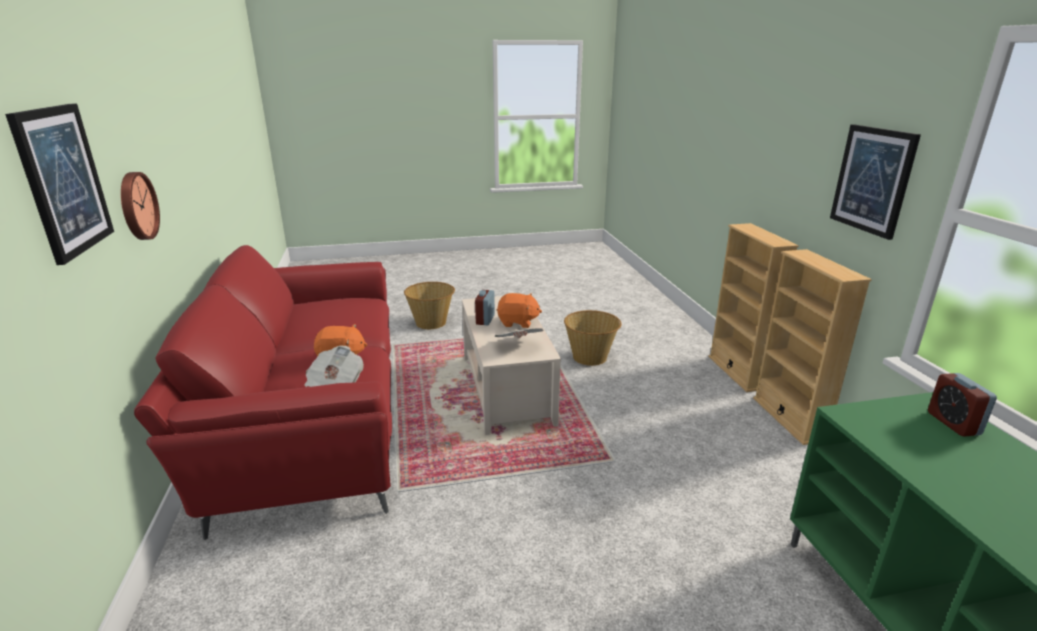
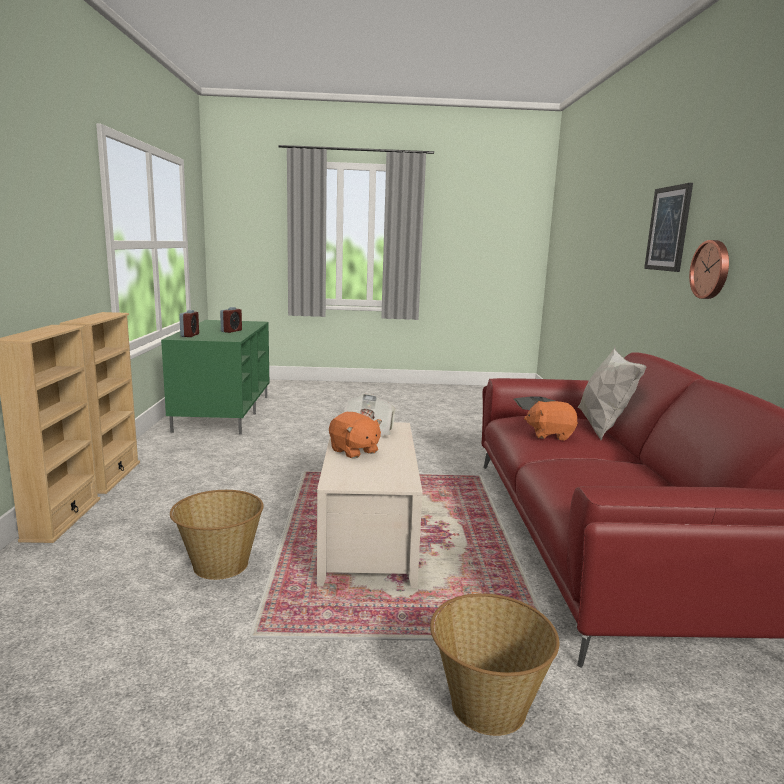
camera: 170 degrees left, 10 degrees down
alarm clock [475,290,495,325] -> alarm clock moved to [220,307,242,333]
orange plush toy [497,293,542,328] -> orange plush toy turned 150 degrees counterclockwise [329,412,382,459]
picture [830,124,921,240] -> none
none -> white pillow [578,347,647,440]

